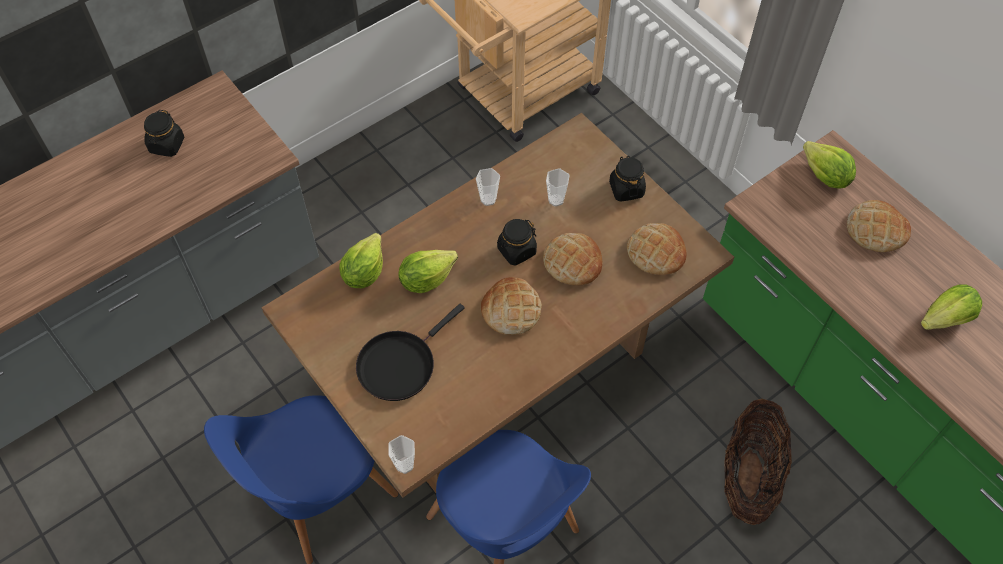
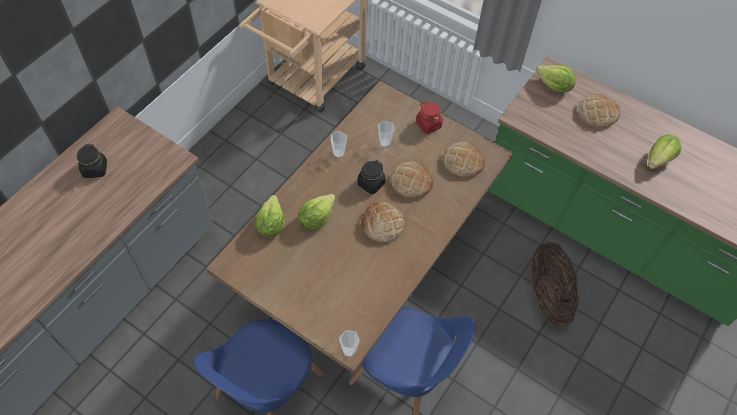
camera: 20 degrees left, 0 degrees up
black frying pan [356,304,465,401] -> none
black jar [609,155,646,202] -> red jar [416,101,443,134]

